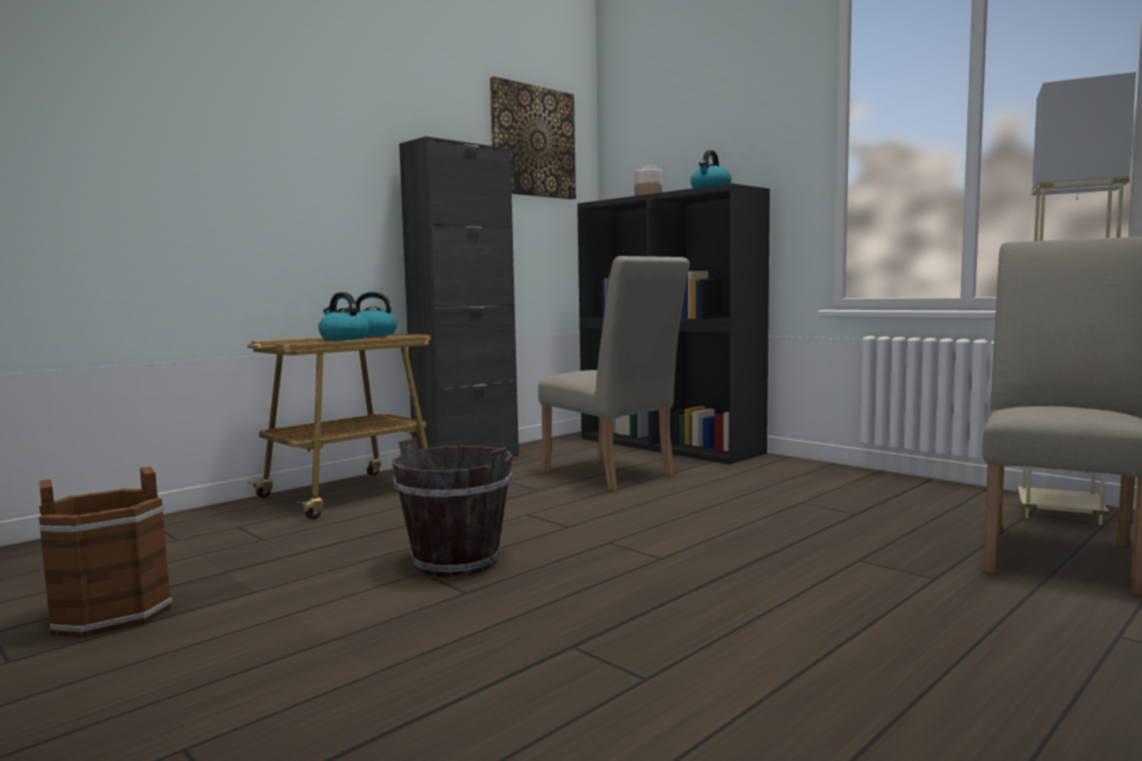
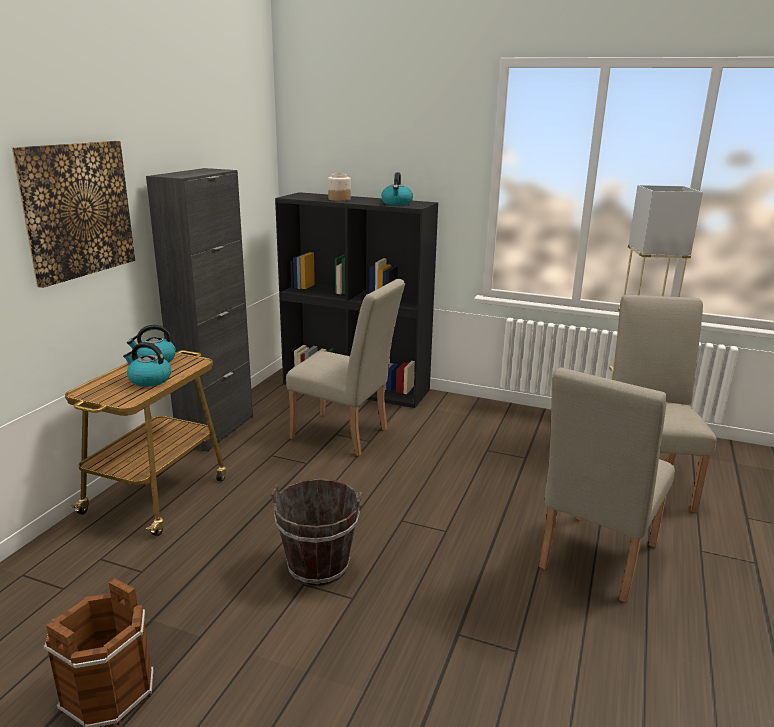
camera: 25 degrees left, 15 degrees up
picture [490,77,576,199] -> picture moved to [12,141,135,288]
none -> beige chair [539,368,675,603]

